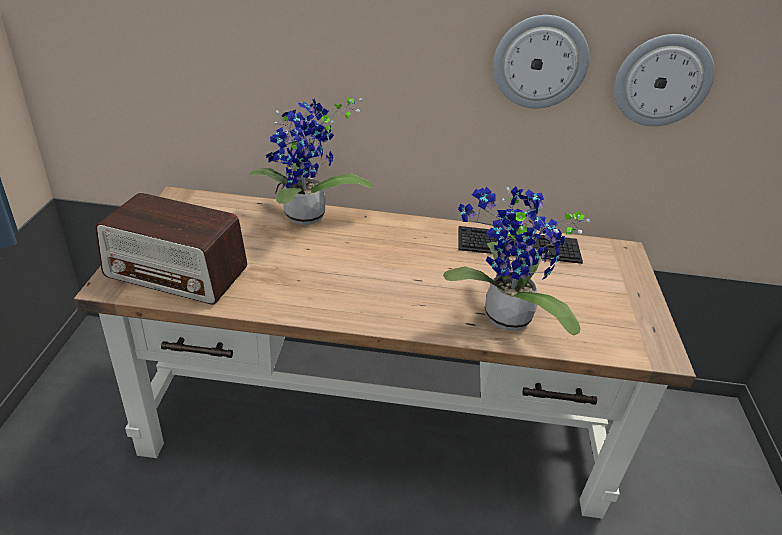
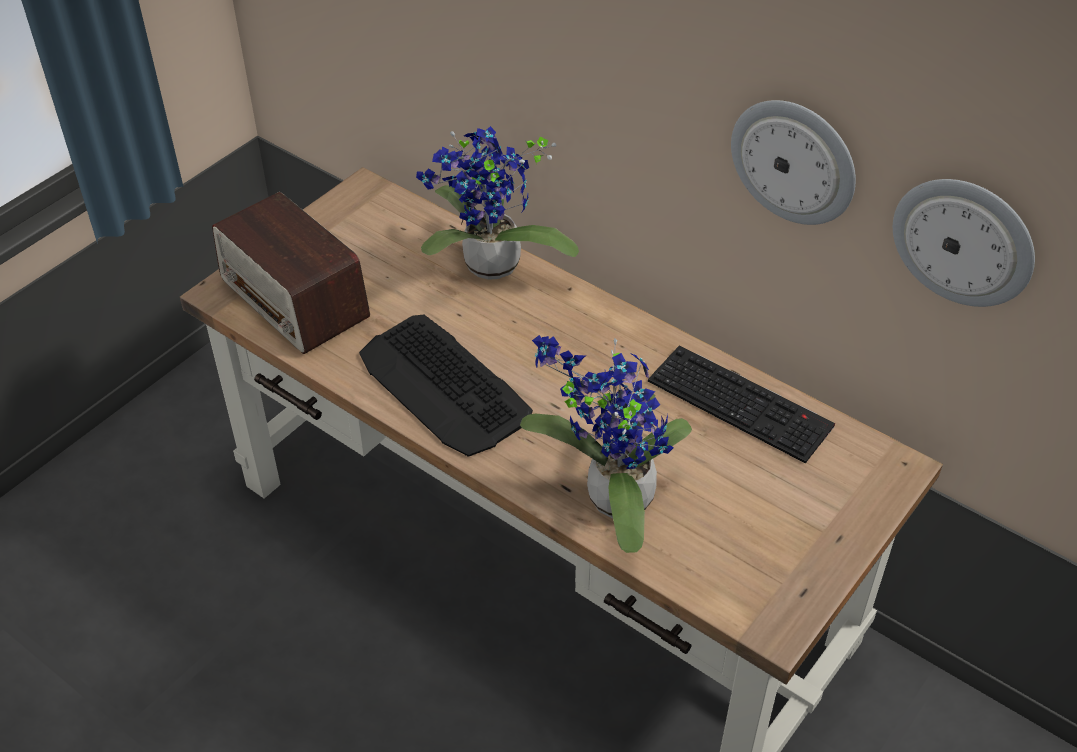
camera: 35 degrees right, 10 degrees up
none -> keyboard [359,315,533,457]

